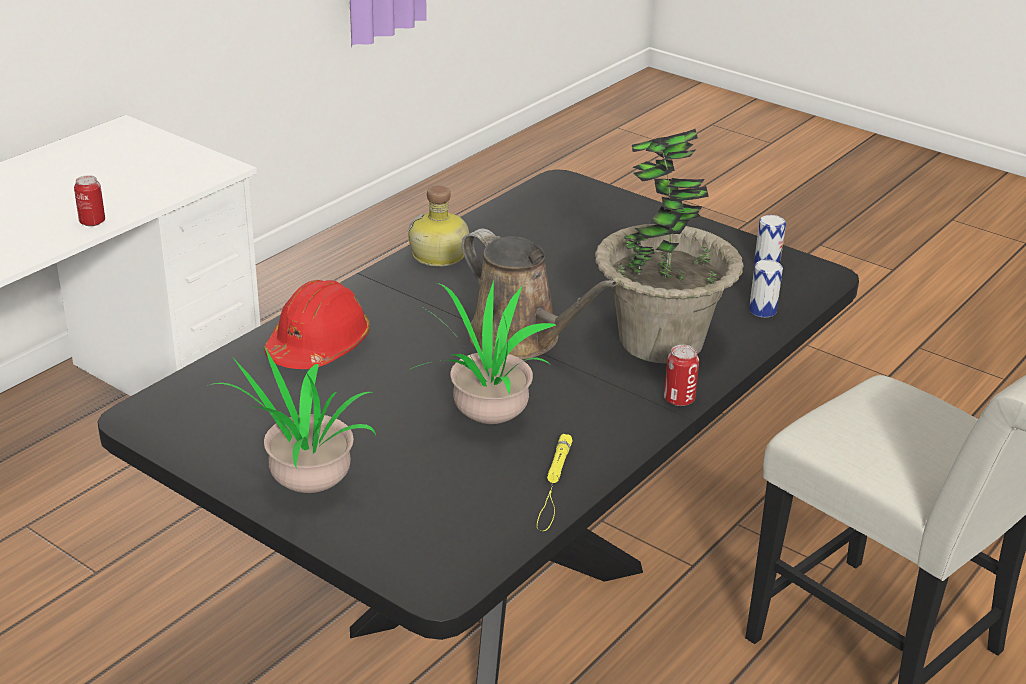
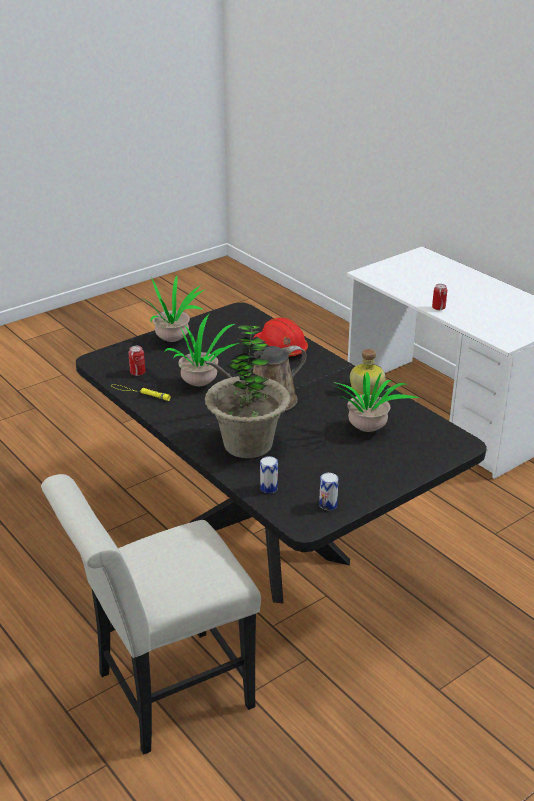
camera: 105 degrees right, 0 degrees up
can [664,345,699,406] -> can moved to [129,346,145,376]
none -> potted plant [333,372,420,432]

